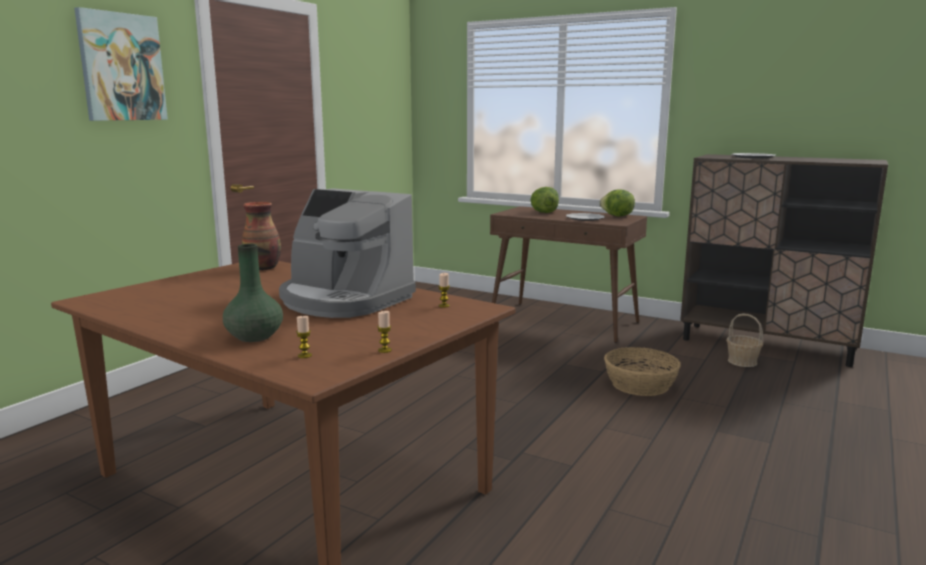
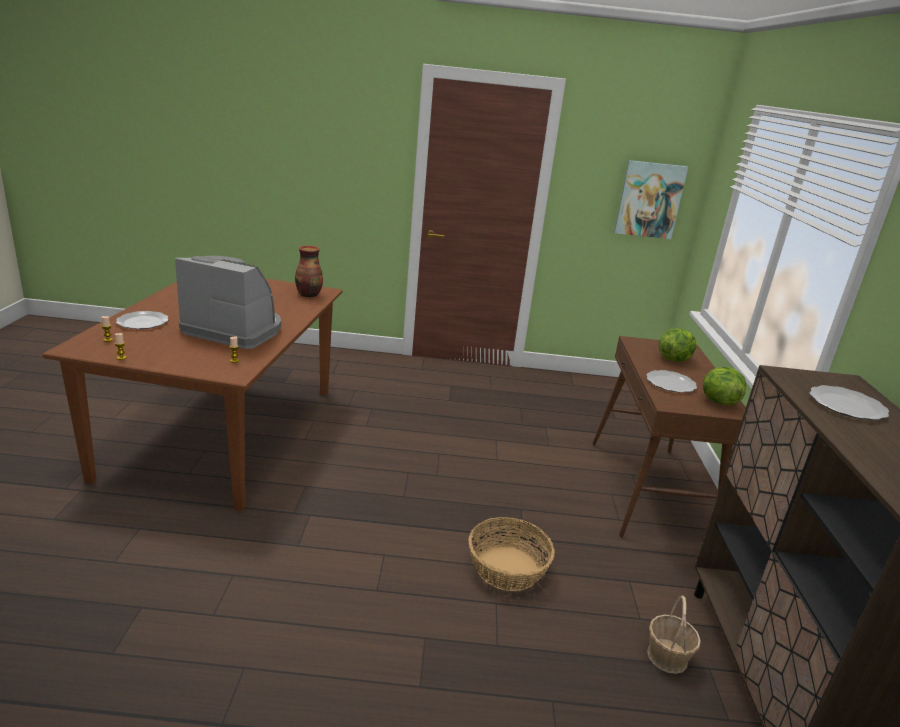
camera: 60 degrees right, 10 degrees up
picture [74,7,168,121] -> picture moved to [614,160,688,239]
green vase [223,244,283,342] -> plate [116,311,168,329]
coffee machine [279,188,416,318] -> coffee machine turned 105 degrees clockwise [175,256,281,349]

